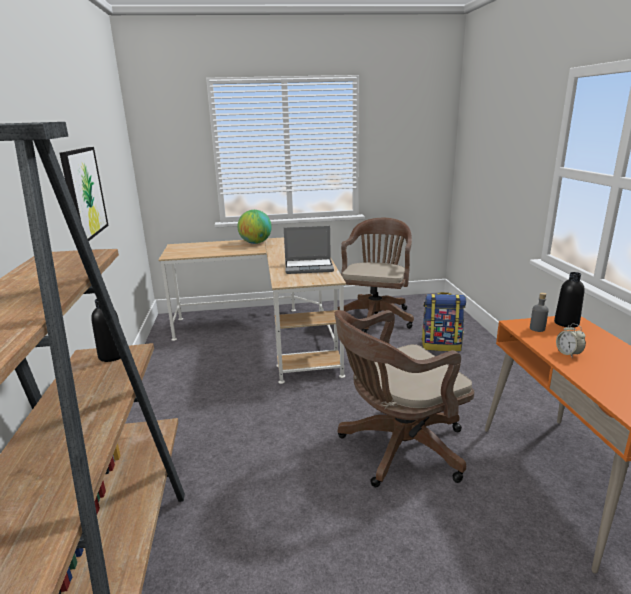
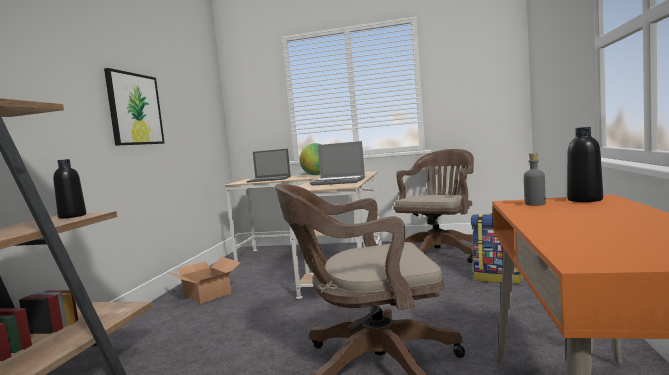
camera: 20 degrees right, 15 degrees down
alarm clock [556,323,586,358] -> none
none -> cardboard box [167,257,240,304]
none -> laptop [247,149,291,183]

